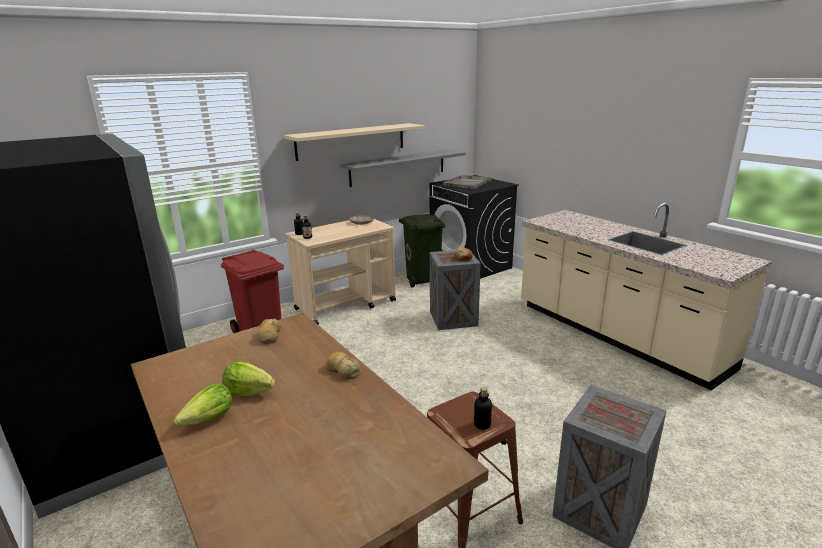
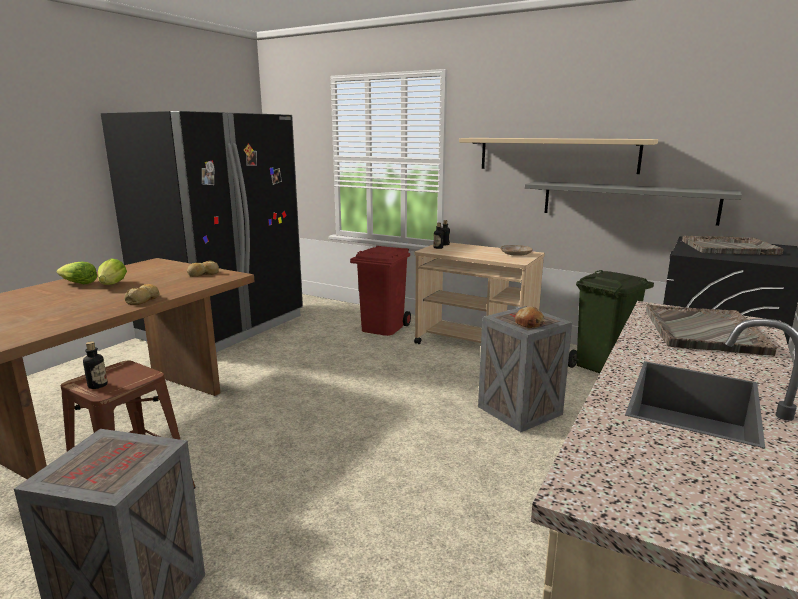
camera: 65 degrees right, 5 degrees down
none -> grey tray [646,305,777,356]

